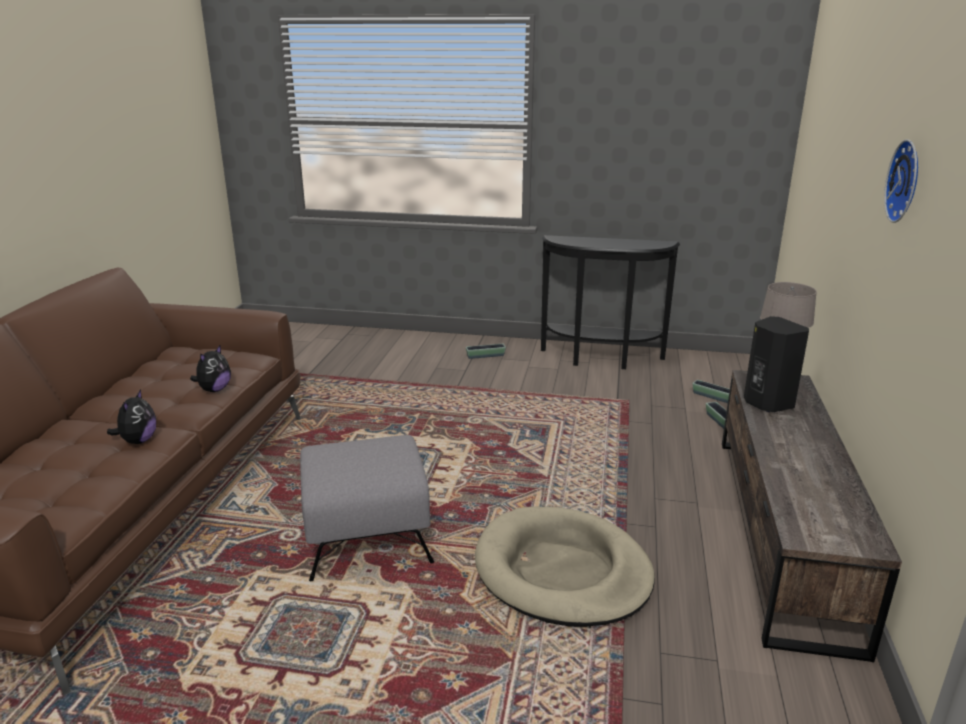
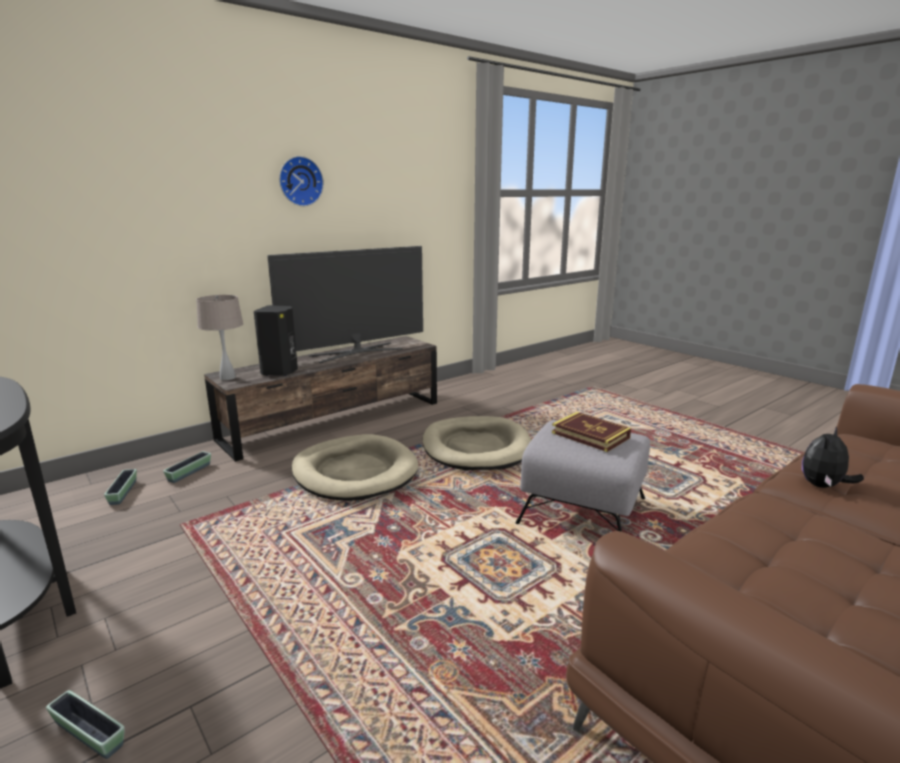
camera: 140 degrees left, 5 degrees down
plush toy [190,344,231,392] -> none
none -> television [267,246,423,363]
none -> beige dog bed [291,434,419,501]
none -> book [552,412,631,452]

